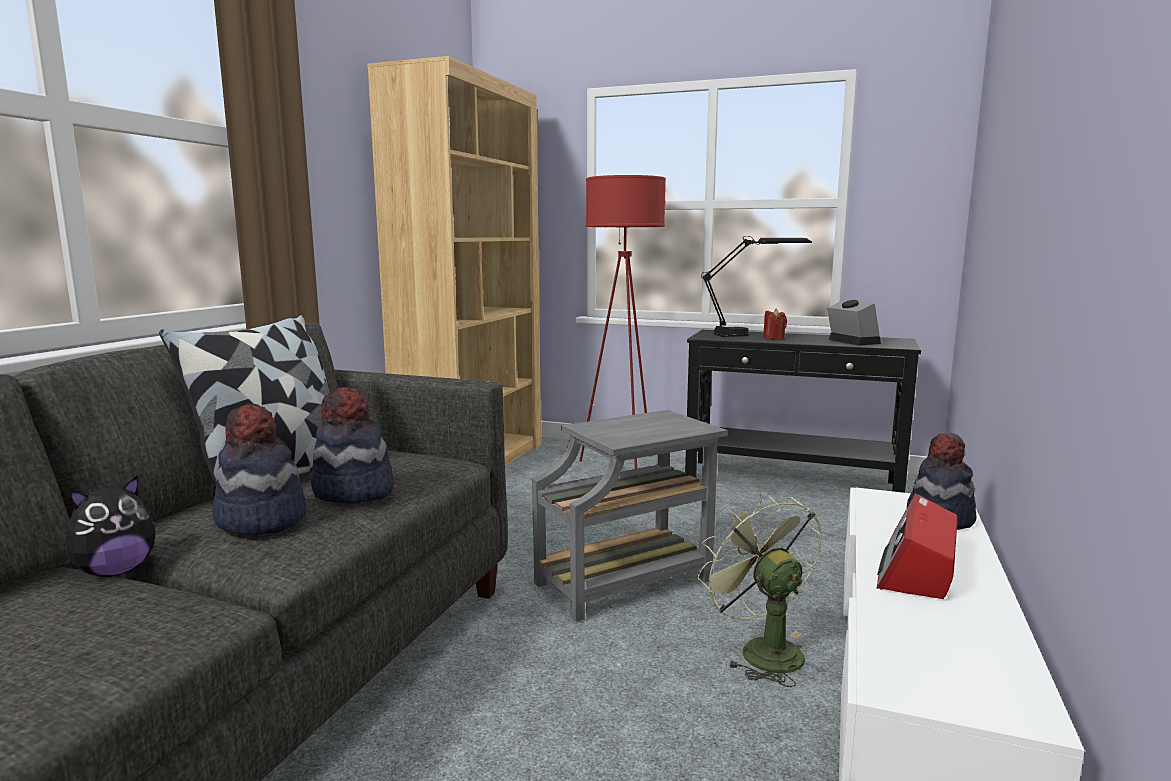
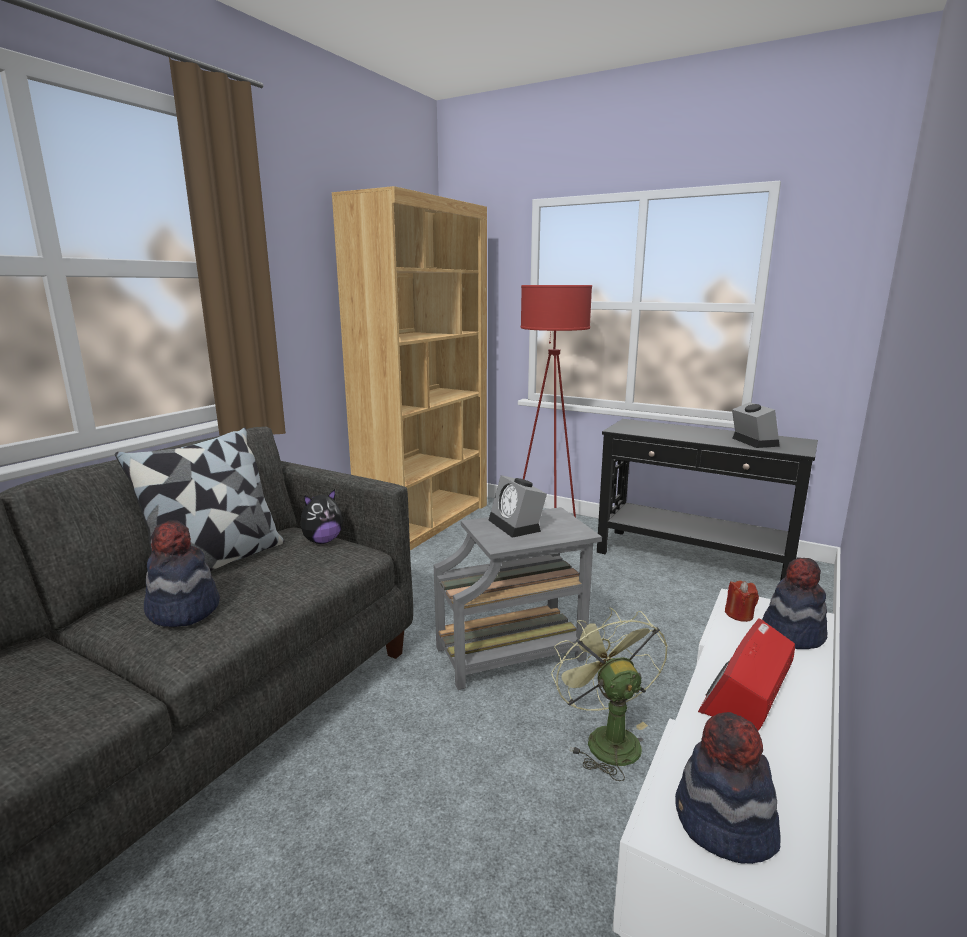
camera: 10 degrees right, 5 degrees up
plush toy [67,476,156,577] -> plush toy moved to [300,489,343,544]
hat [310,387,394,504] -> hat moved to [675,712,780,864]
black table lamp [701,236,812,337] -> none
red candle [763,309,787,340] -> red candle moved to [725,580,759,622]
none -> alarm clock [489,475,547,538]

